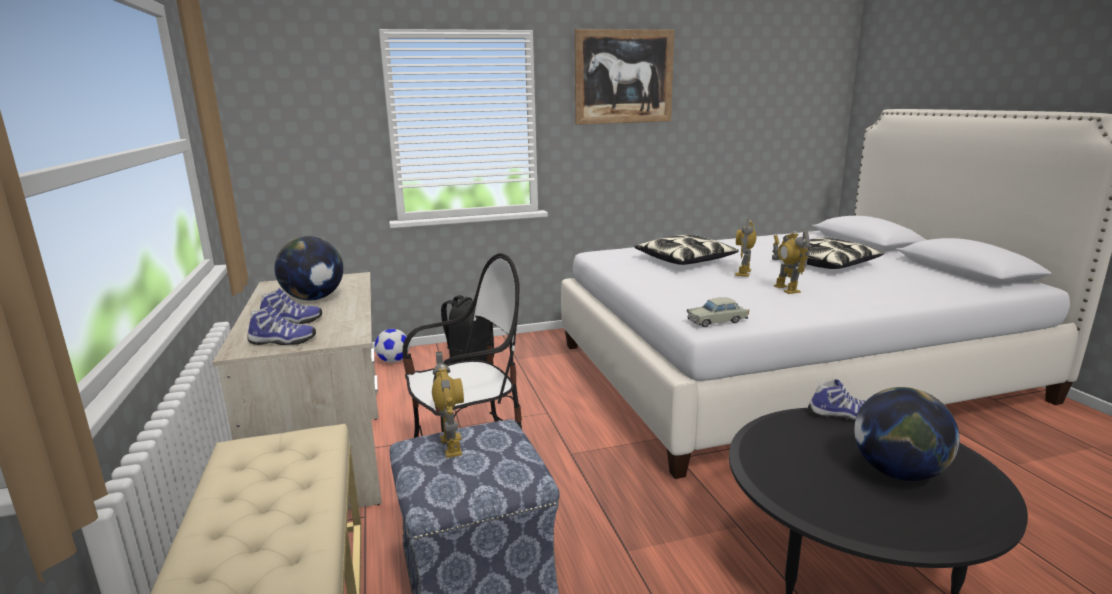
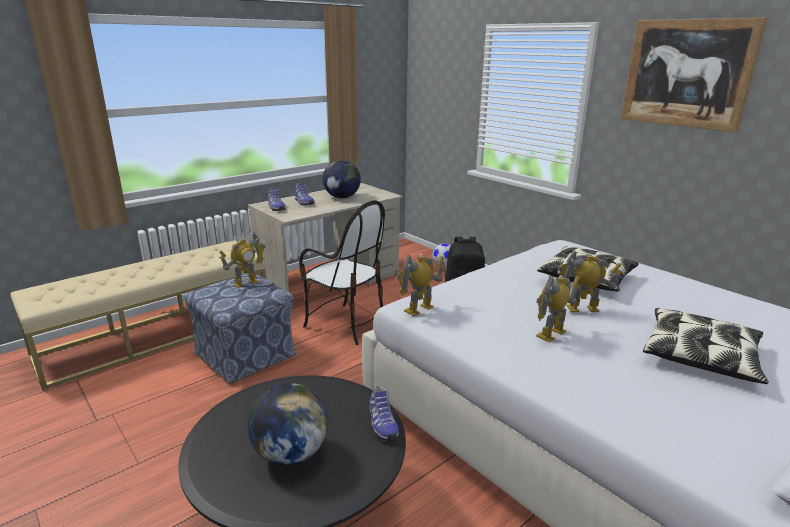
camera: 65 degrees right, 5 degrees up
beige toy car [687,297,749,327] -> toy robot [396,254,445,316]

